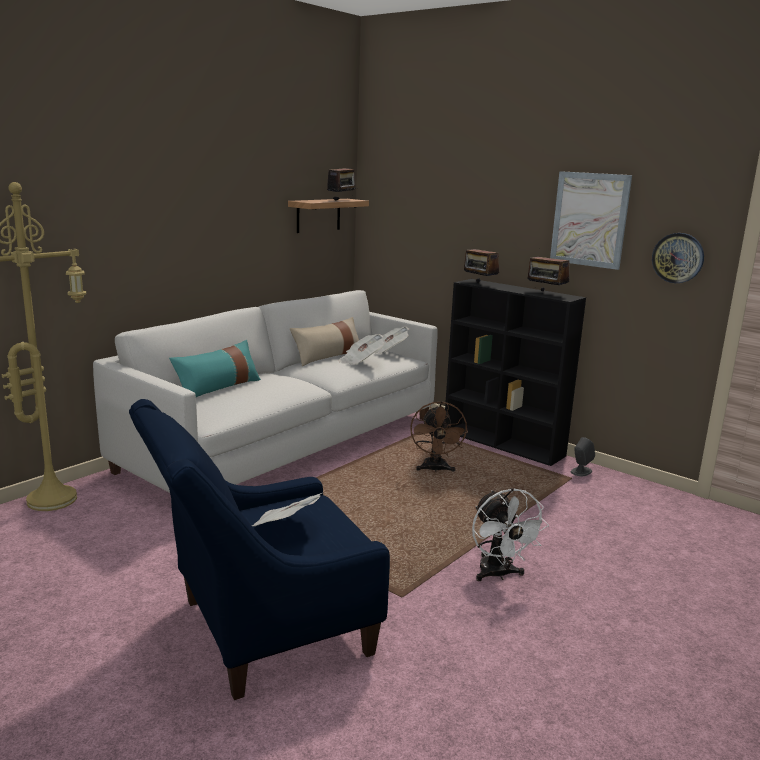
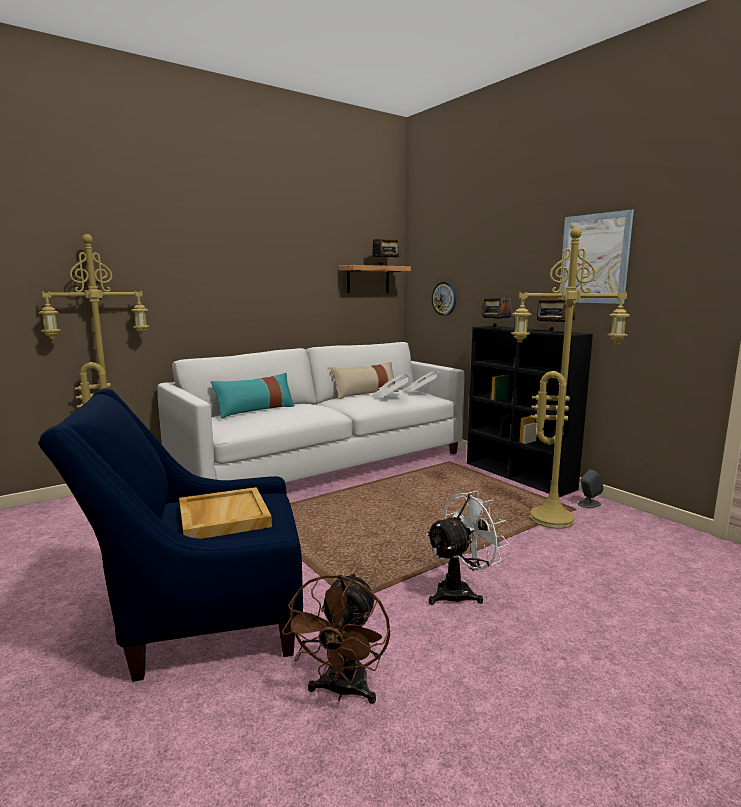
camera: 15 degrees right, 5 degrees down
newspaper [252,493,322,527] -> beige tray [179,487,272,539]
brown fan [410,401,468,472] -> brown fan moved to [282,573,390,704]
white fan [472,488,549,581] -> white fan turned 120 degrees counterclockwise [426,491,509,605]
wall clock [652,233,704,283] -> wall clock moved to [431,282,457,316]
none -> yellow floor lamp [511,227,630,529]

